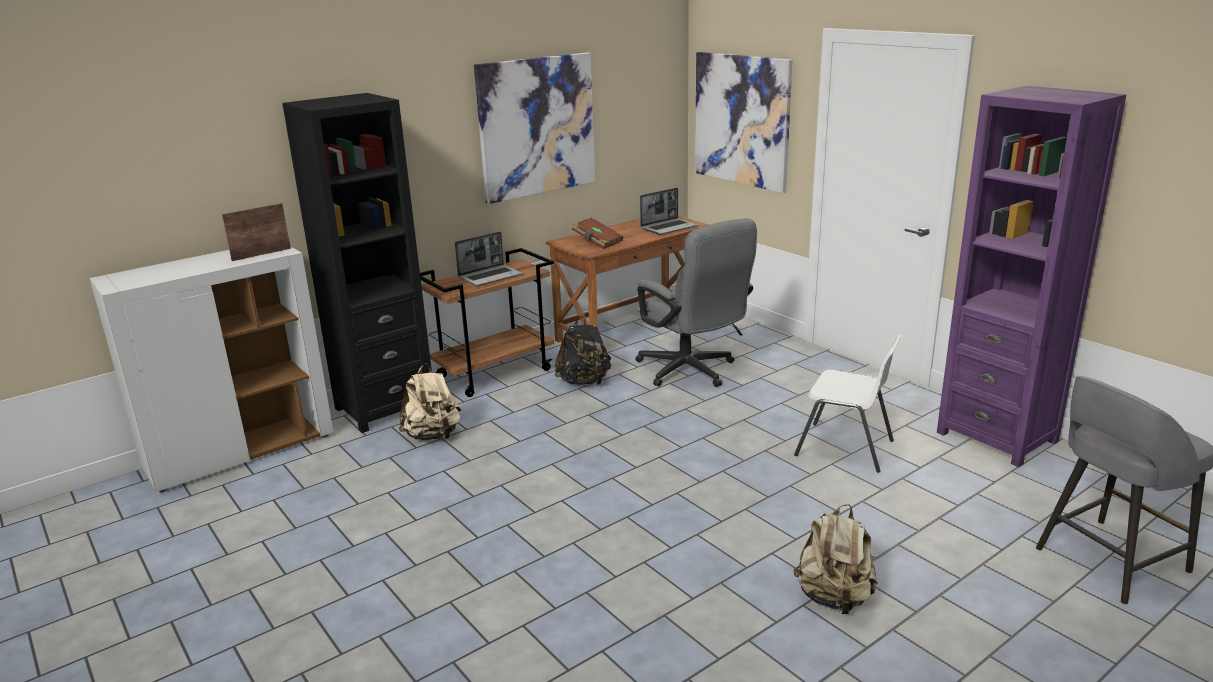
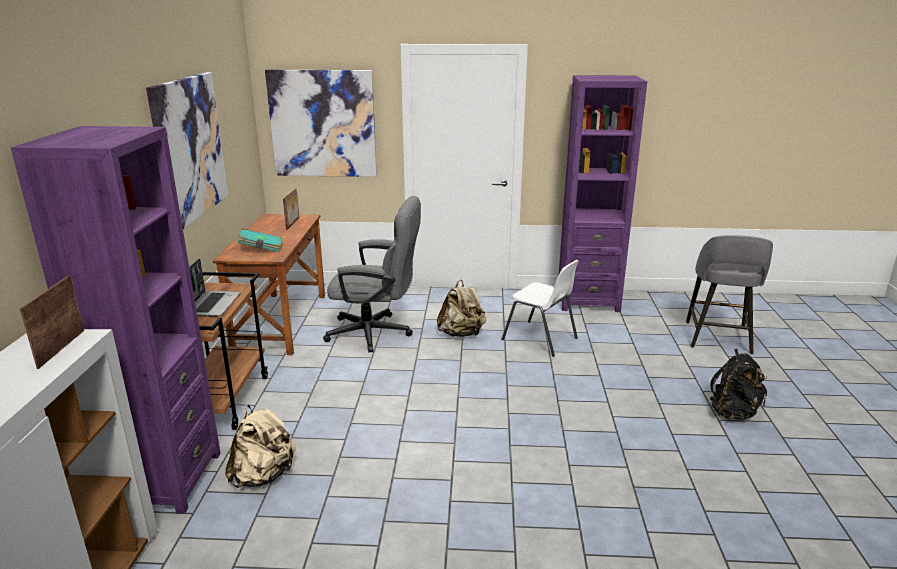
camera: 50 degrees left, 0 degrees up
black bookcase [282,93,432,433] -> purple bookcase [11,126,221,514]
black backpack [555,316,611,385] -> black backpack moved to [710,349,767,420]
brown book [572,218,623,249] -> turquoise book [238,229,282,252]
laptop [640,188,698,235] -> picture frame [283,188,299,230]
beige backpack [793,504,878,614] -> beige backpack moved to [437,280,486,337]
white chair [794,335,902,473] -> white chair turned 60 degrees clockwise [502,260,579,357]

